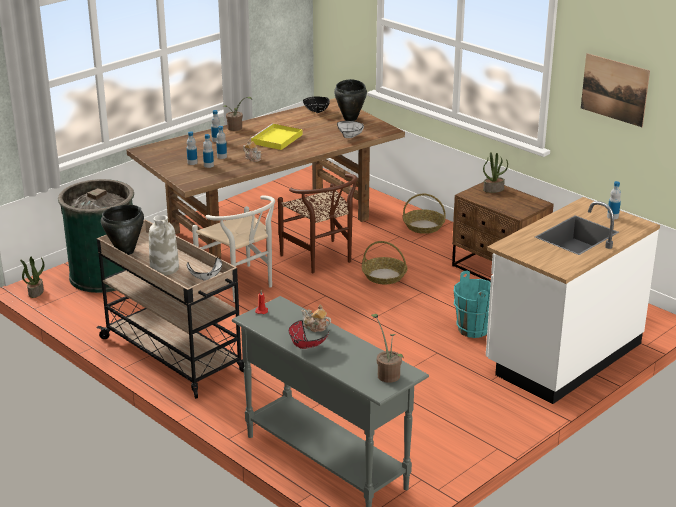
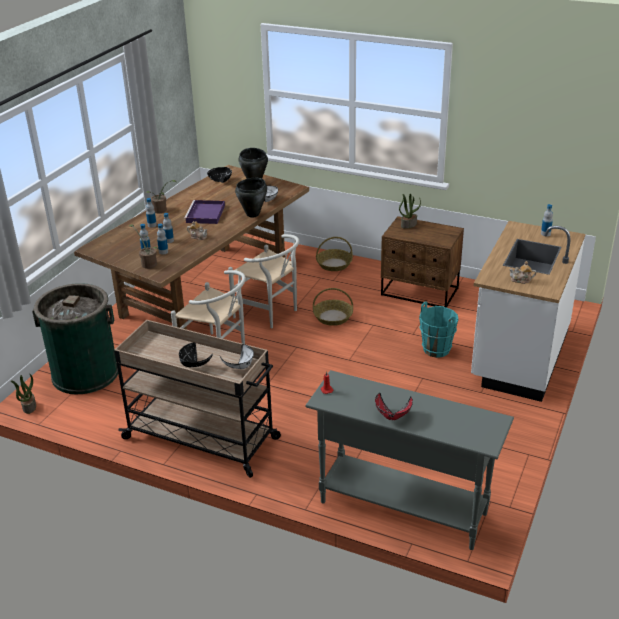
camera: 20 degrees left, 5 degrees up
black cooking pot [101,205,144,255] -> black cooking pot moved to [235,178,267,217]
white vase [149,215,179,275] -> black bowl [179,342,213,367]
yellow tray [250,123,303,150] -> purple tray [184,200,225,224]
brown chair [278,173,357,273] -> white chair [228,234,299,328]
teapot [301,304,331,332] -> teapot moved to [509,261,536,284]
potted plant [371,314,404,383] -> potted plant moved to [129,224,158,269]
picture [581,53,650,127] -> none

